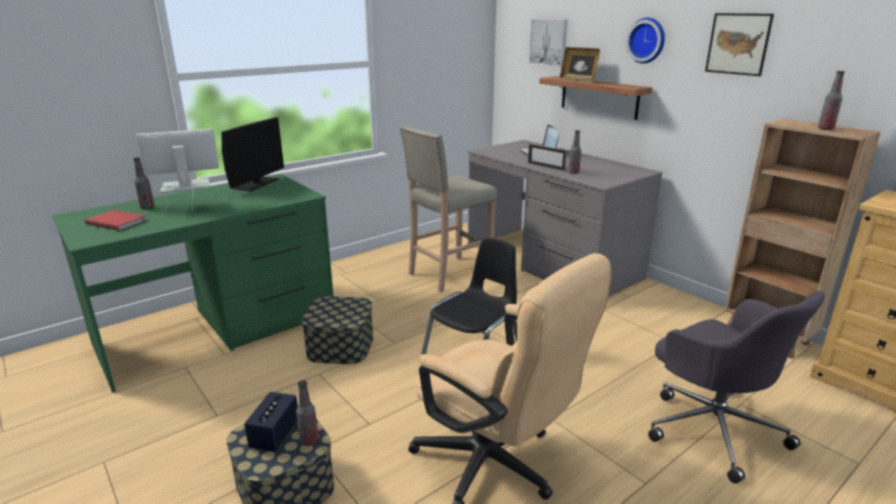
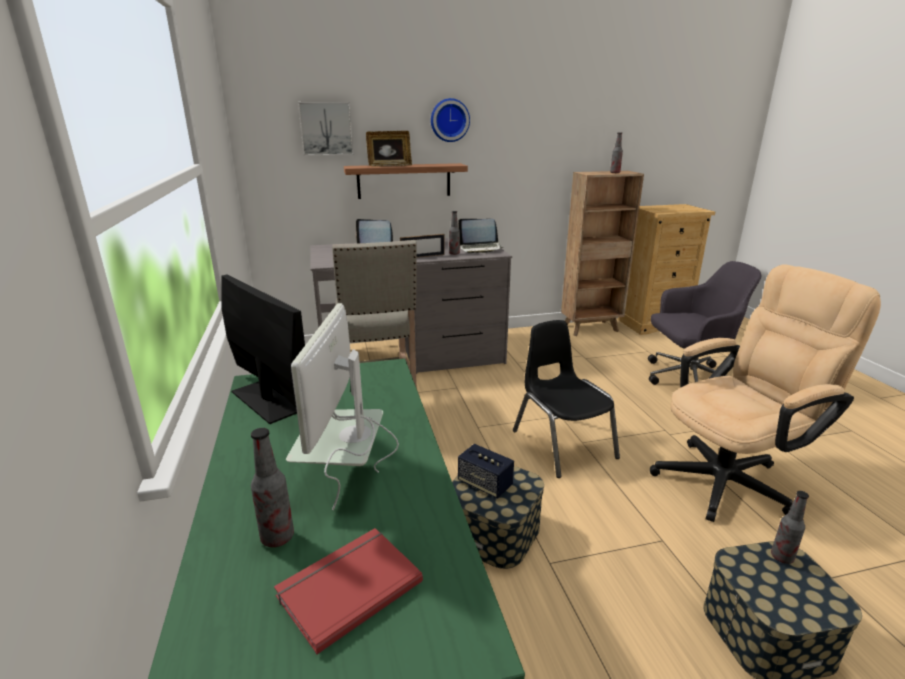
camera: 65 degrees left, 0 degrees up
speaker [244,392,298,452] -> speaker moved to [458,444,514,499]
picture [705,13,774,76] -> none
none -> laptop [458,219,504,253]

